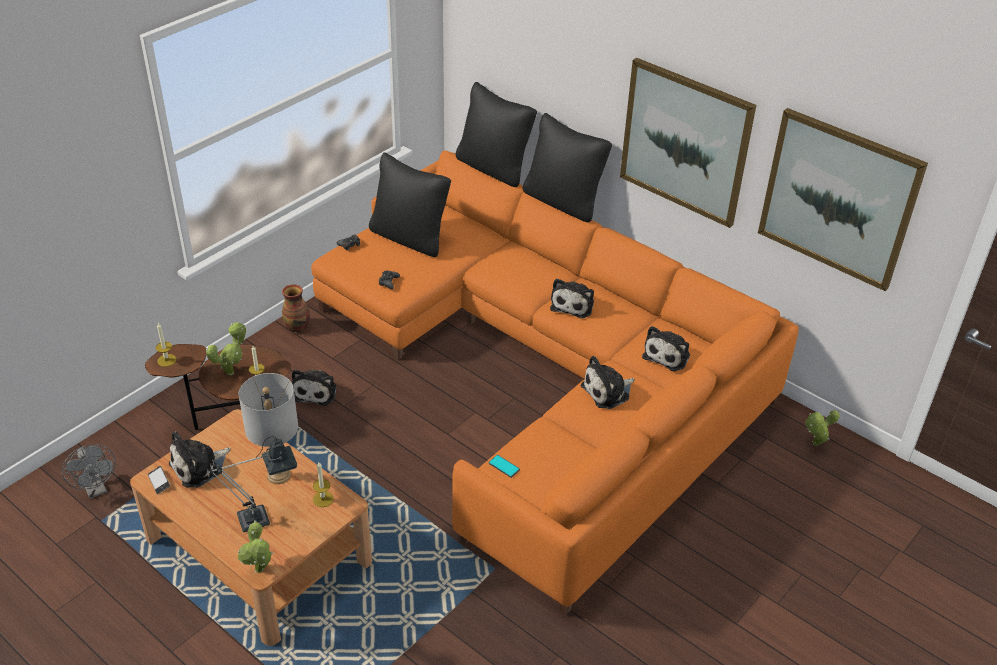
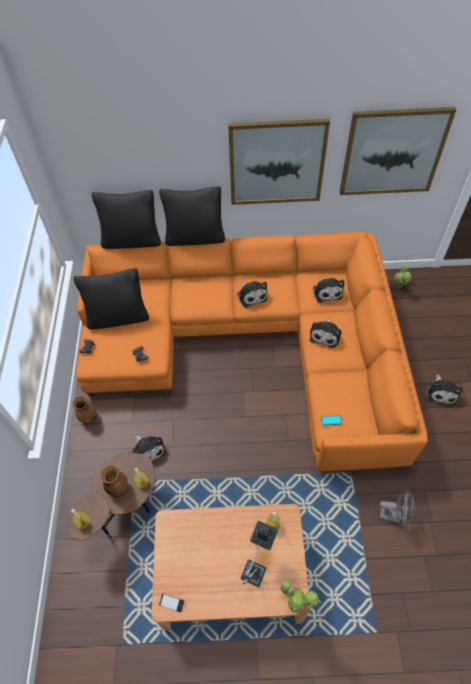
camera: 40 degrees left, 15 degrees up
grey fan [62,444,116,499] -> grey fan moved to [380,490,415,528]
plush toy [169,431,231,487] -> plush toy moved to [427,374,462,405]
potted plant [206,322,246,375] -> vase [101,465,128,497]
grey table lamp [239,373,298,484] -> none

